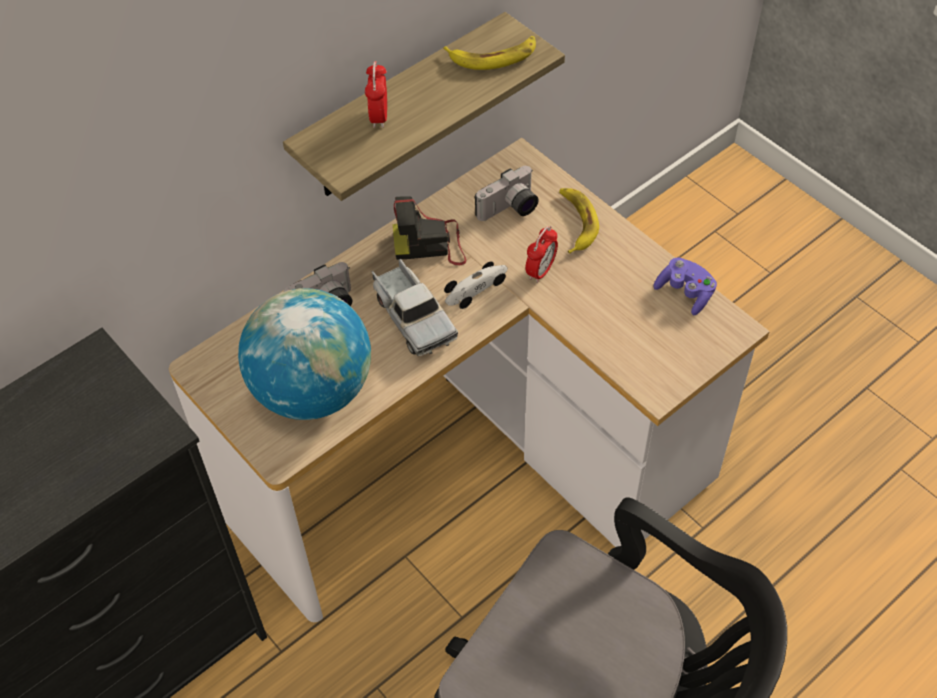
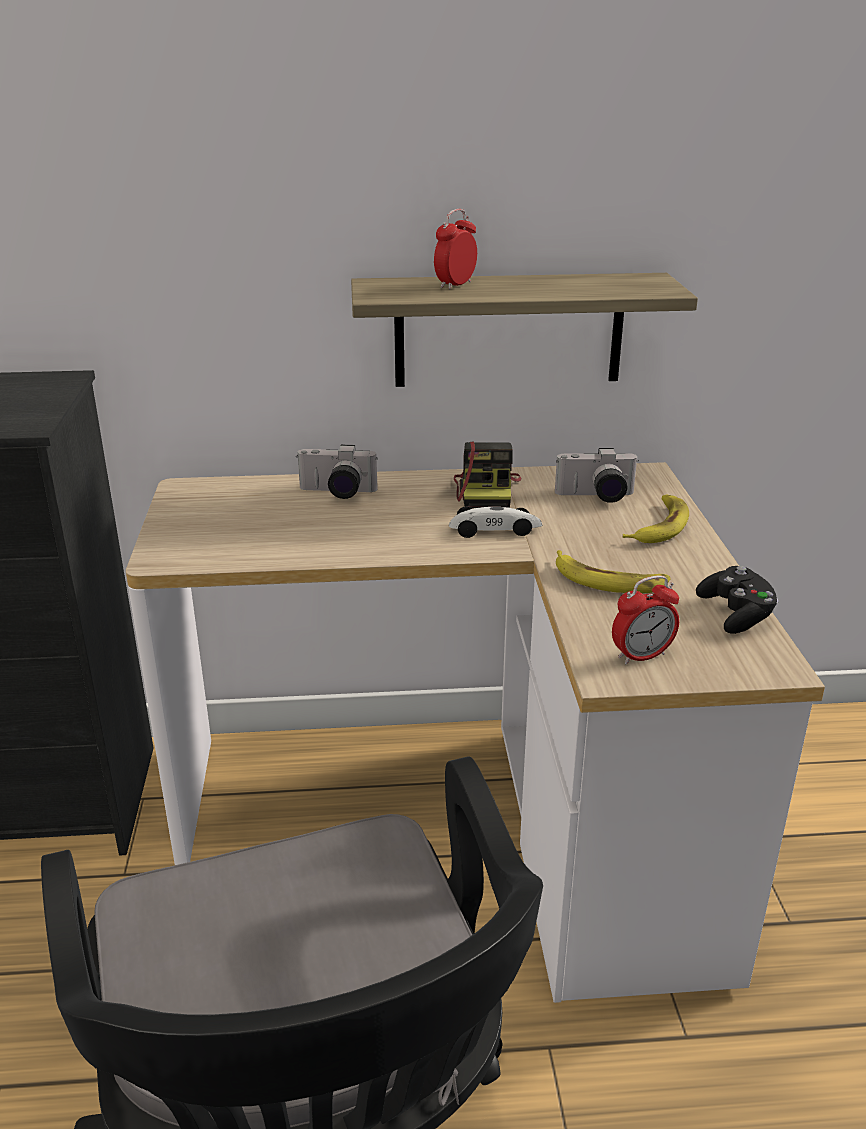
camera: 35 degrees right, 25 degrees down
globe [238,288,371,420] -> none
toy truck [372,259,458,356] -> none
camera [392,196,466,265] -> camera turned 120 degrees counterclockwise [454,441,521,508]
banana [443,36,536,70] -> banana moved to [556,550,671,593]
alarm clock [525,226,558,283] -> alarm clock moved to [612,576,679,665]
purple game controller [653,257,717,315] -> black game controller [696,566,778,634]

